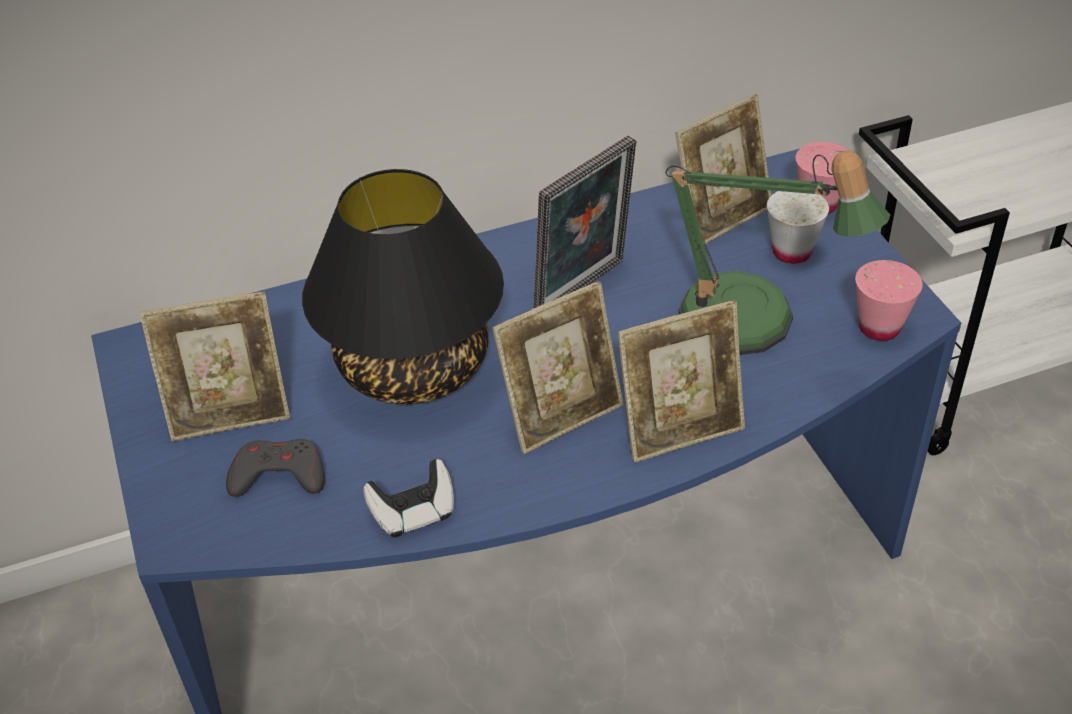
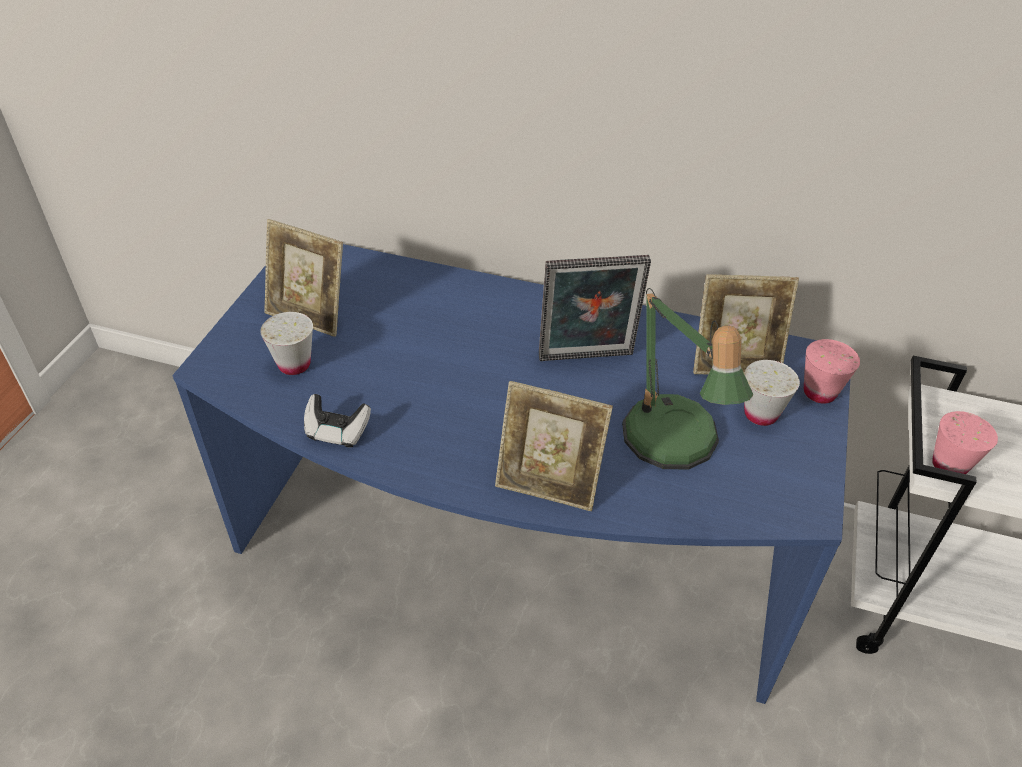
camera: 35 degrees right, 0 degrees up
grey game controller [226,439,325,497] -> white cup [260,312,313,375]
black table lamp [302,169,504,405] -> none
picture frame [492,281,624,454] -> none
pink cup [855,260,923,341] -> pink cup moved to [932,411,998,474]

